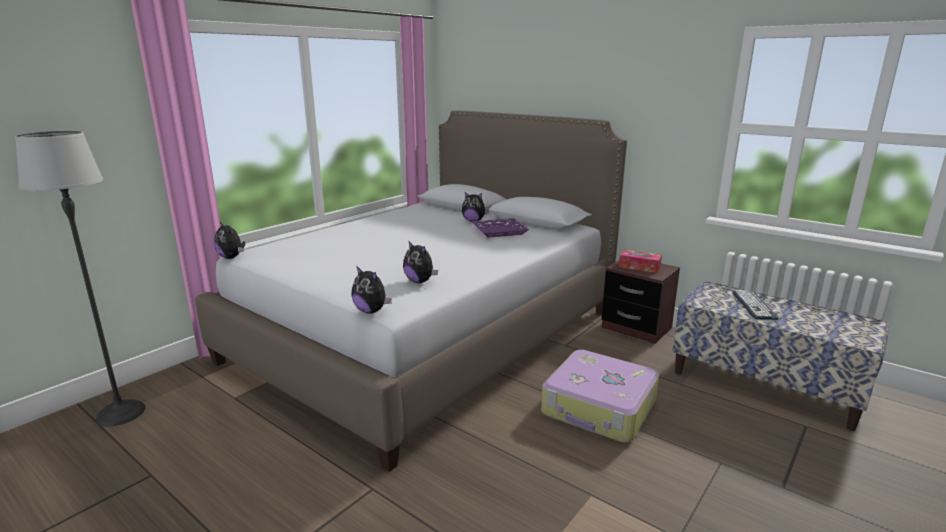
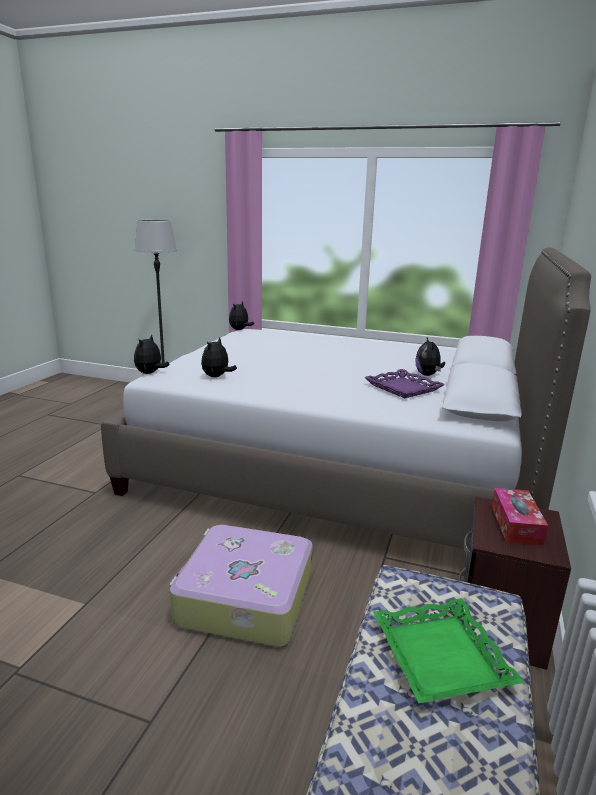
camera: 70 degrees right, 0 degrees up
keyboard [732,290,779,320] -> green tray [373,598,524,703]

